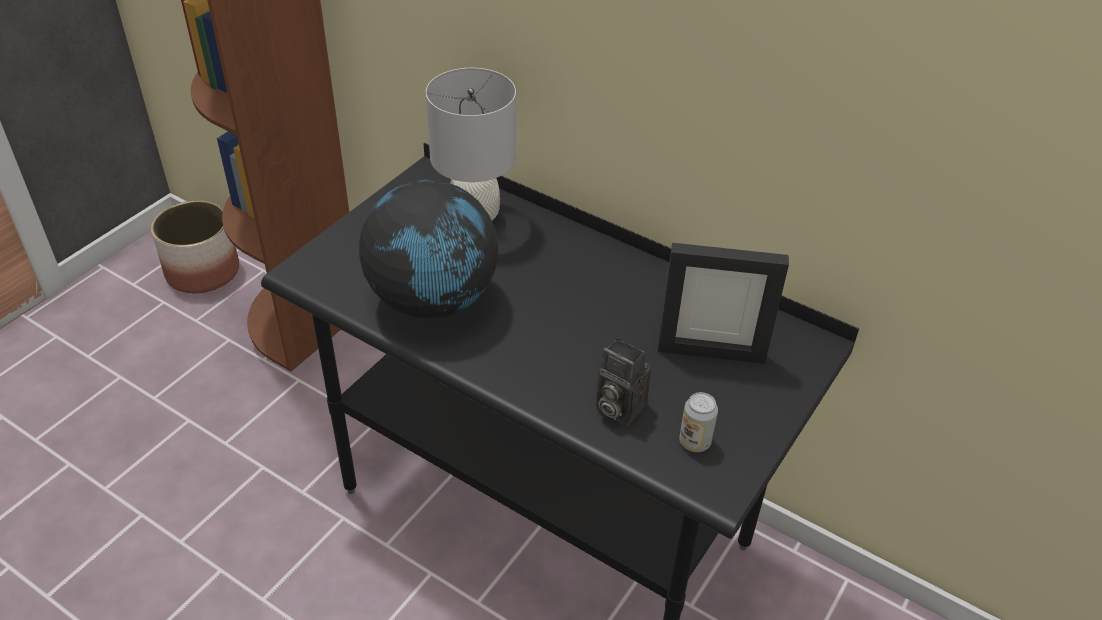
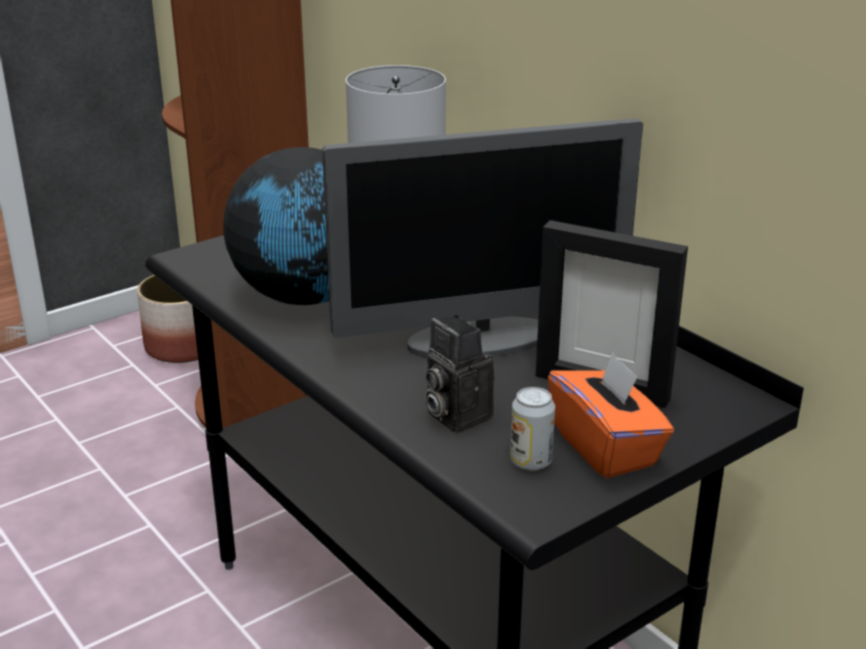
camera: 20 degrees right, 15 degrees down
none -> monitor [322,118,643,358]
none -> orange tissue box [548,351,674,478]

